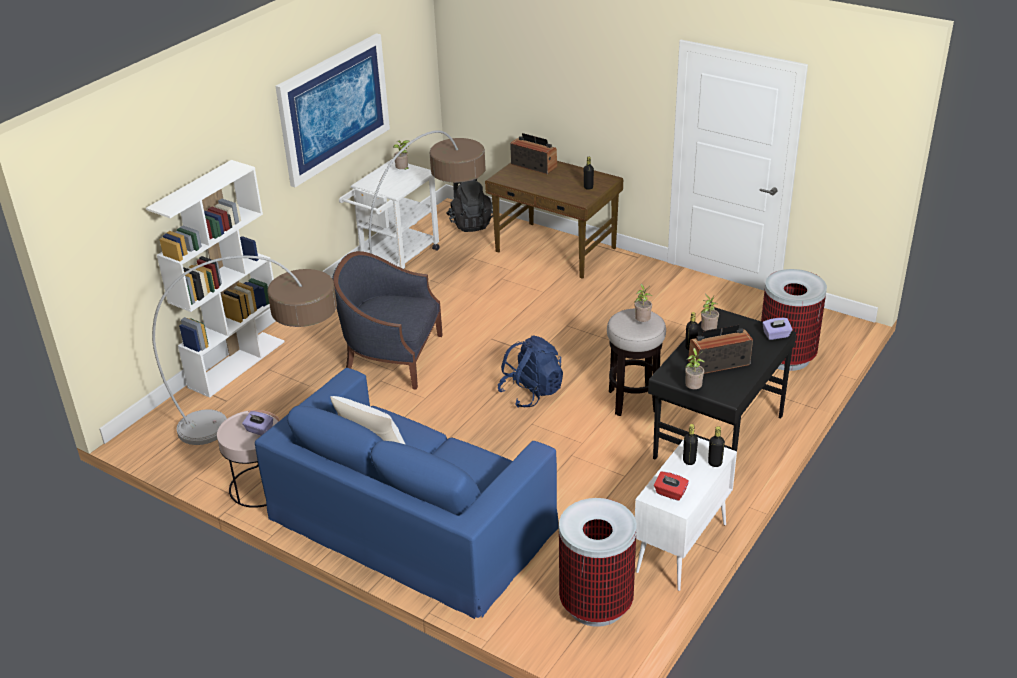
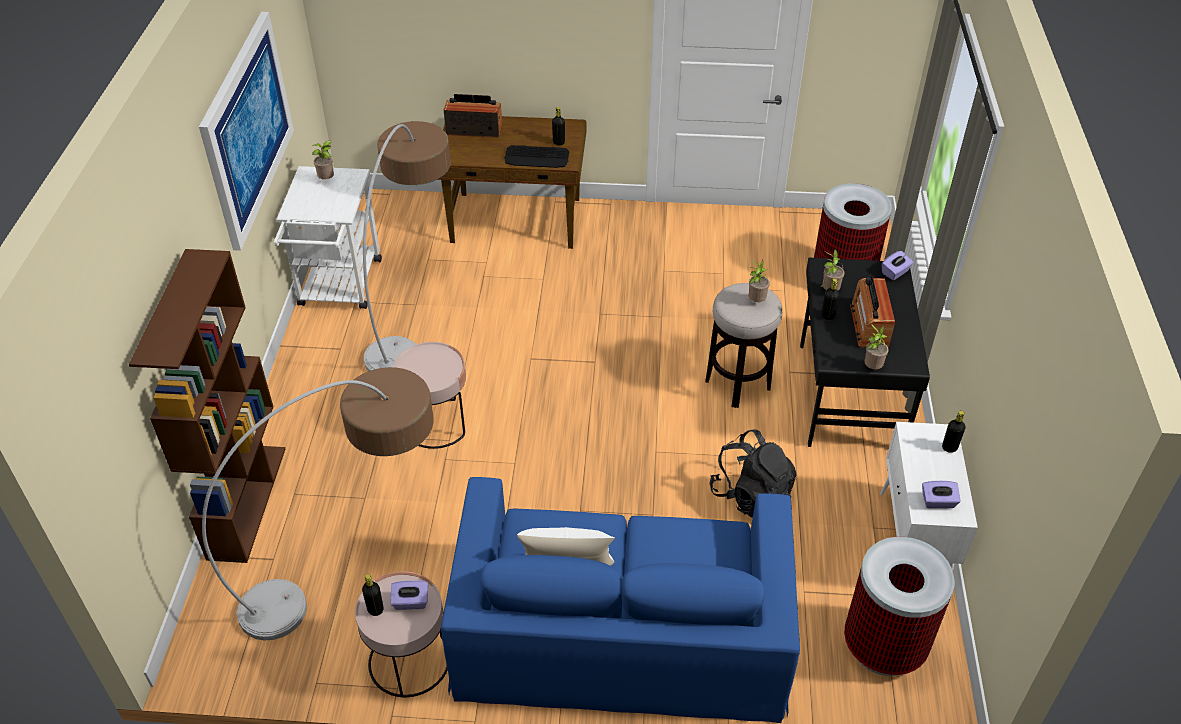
camera: 30 degrees left, 10 degrees up
white bookcase [146,160,284,398] -> brown bookcase [129,249,285,563]
blue armchair [332,251,443,390] -> pink side table [393,342,466,449]
black backpack [446,179,493,232] -> black backpack moved to [709,429,797,518]
blue backpack [498,335,563,408] -> none
red tissue box [654,472,689,501] -> purple tissue box [922,481,961,508]
black bottle [683,424,698,465] -> black bottle moved to [362,574,384,616]
radio [688,325,753,374] -> radio turned 45 degrees counterclockwise [850,276,895,348]
none -> keyboard [504,145,569,168]

